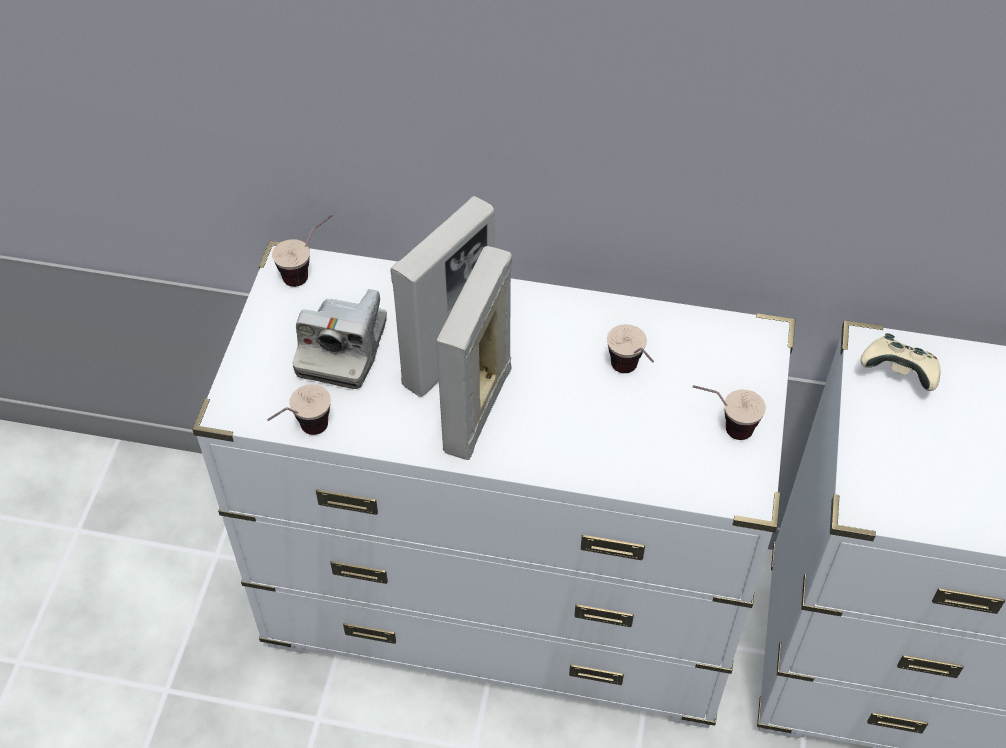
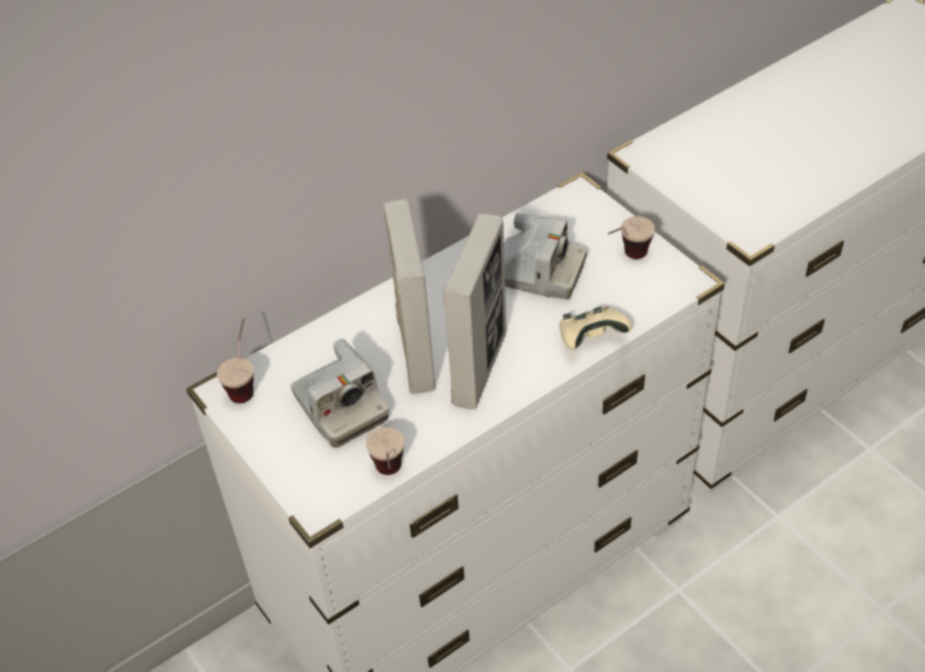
camera: 45 degrees left, 5 degrees down
picture frame [436,246,512,460] -> picture frame turned 135 degrees counterclockwise [443,213,506,410]
cup [607,324,654,373] -> camera [504,213,587,299]
beige game controller [861,333,941,391] -> beige game controller moved to [560,306,632,350]

